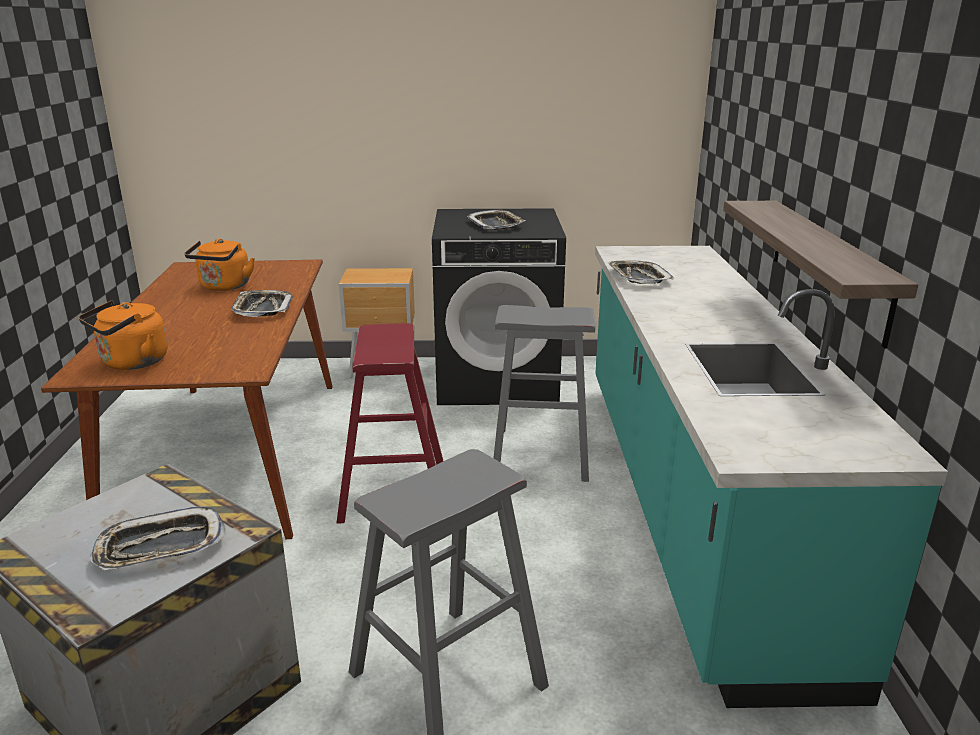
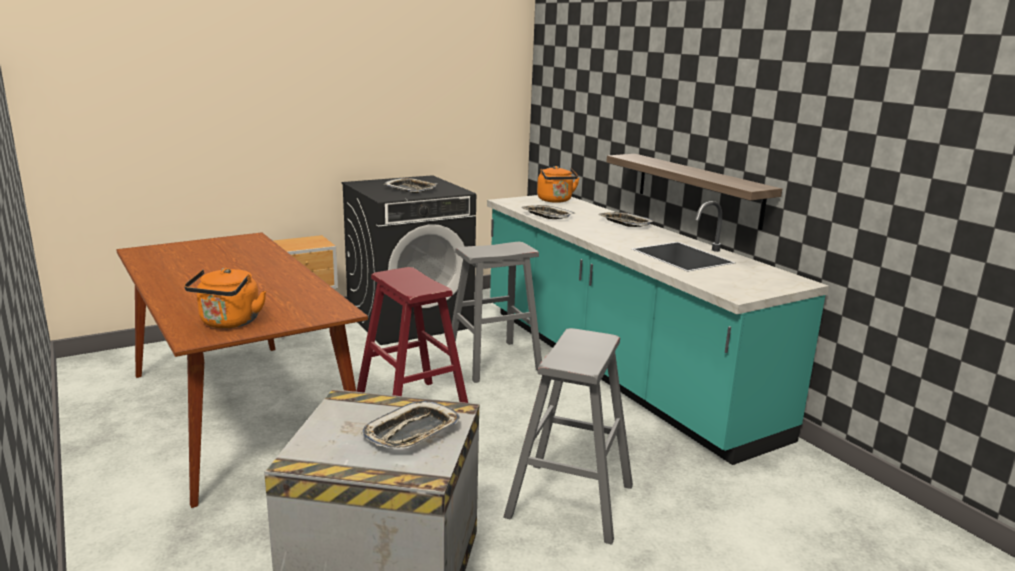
camera: 30 degrees left, 5 degrees down
orange kettle [184,239,255,291] -> orange kettle moved to [537,166,579,203]
tray [231,290,293,317] -> tray moved to [598,212,654,227]

